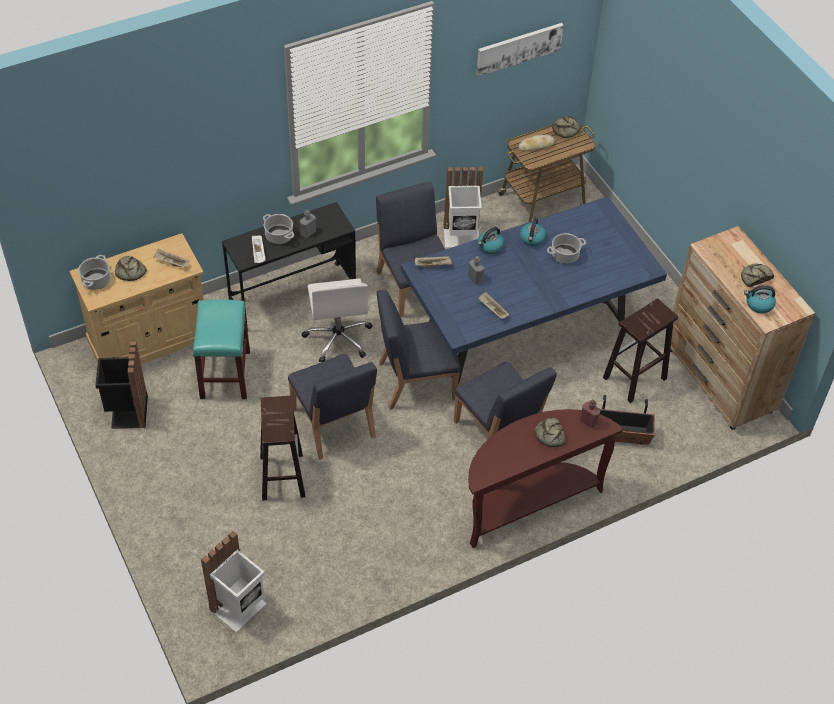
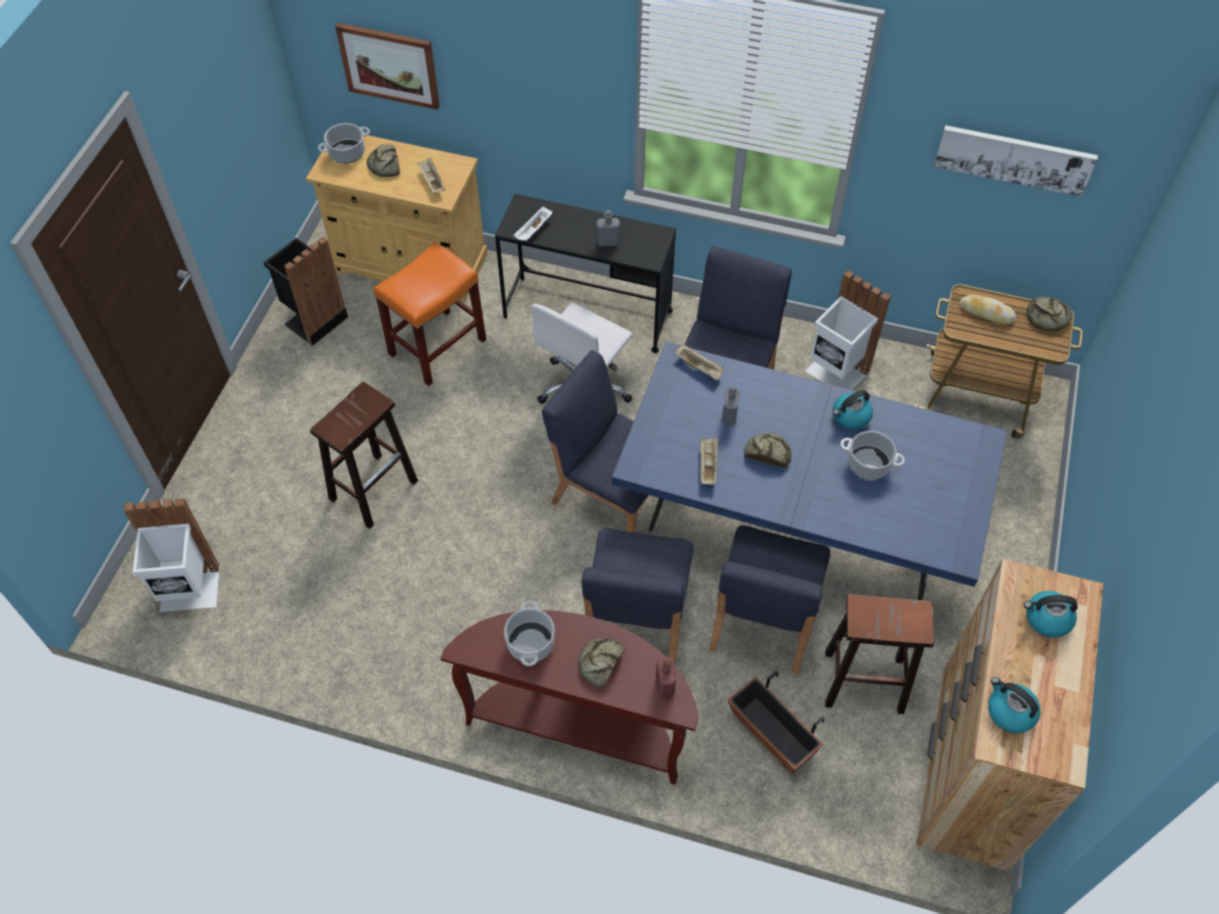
camera: 45 degrees right, 5 degrees up
turquoise stool [193,300,250,399] -> orange stool [374,242,486,386]
cooking pot [263,214,294,245] -> cooking pot moved to [504,600,555,666]
blue chair [288,354,377,460] -> blue chair moved to [710,525,830,674]
kettle [477,227,504,254] -> kettle moved to [1024,591,1078,638]
bread [741,263,774,287] -> bread moved to [744,433,792,468]
none -> picture [335,23,440,110]

